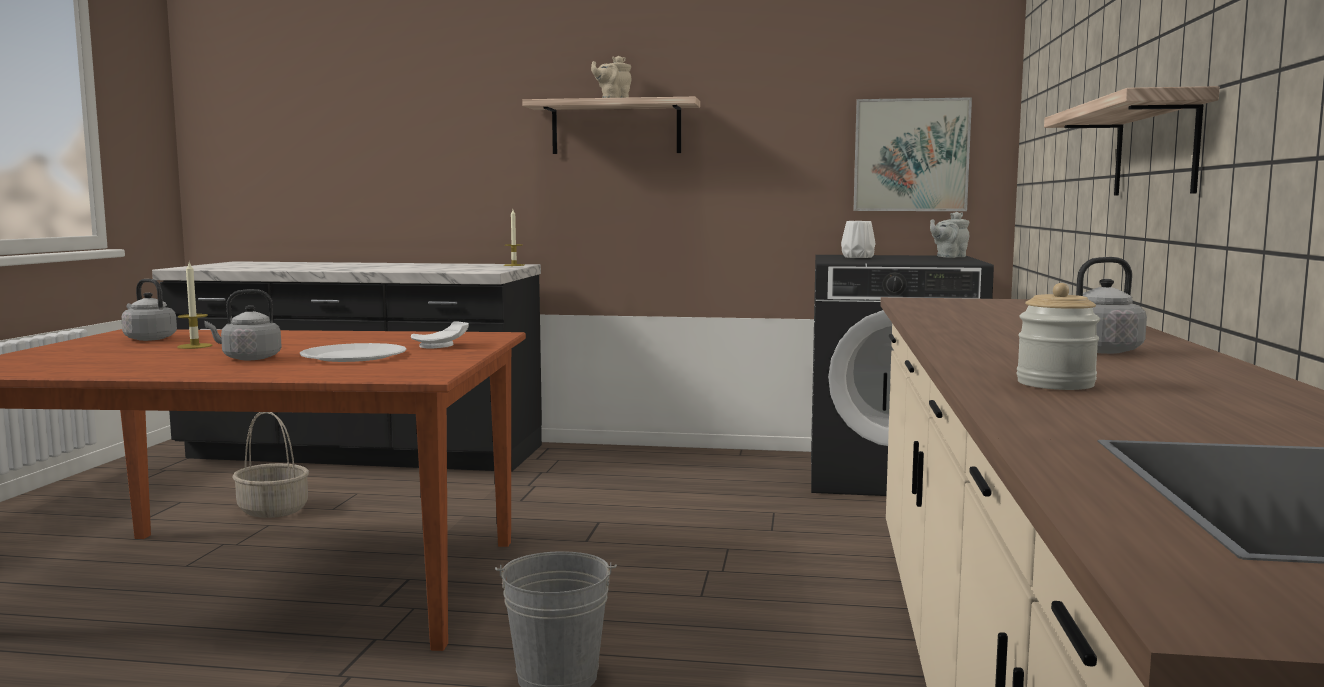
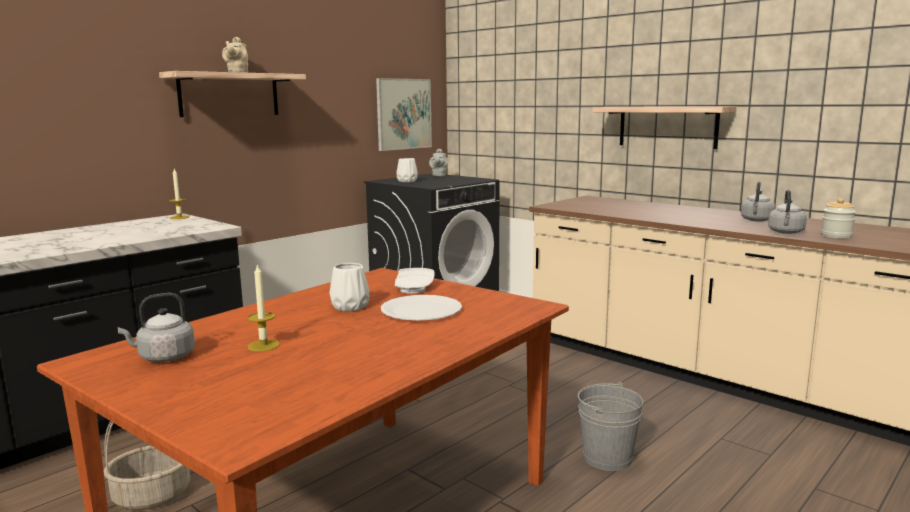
camera: 55 degrees left, 5 degrees up
grey kettle [204,289,282,360] -> grey kettle moved to [768,190,807,234]
none -> white vase [329,263,369,311]

